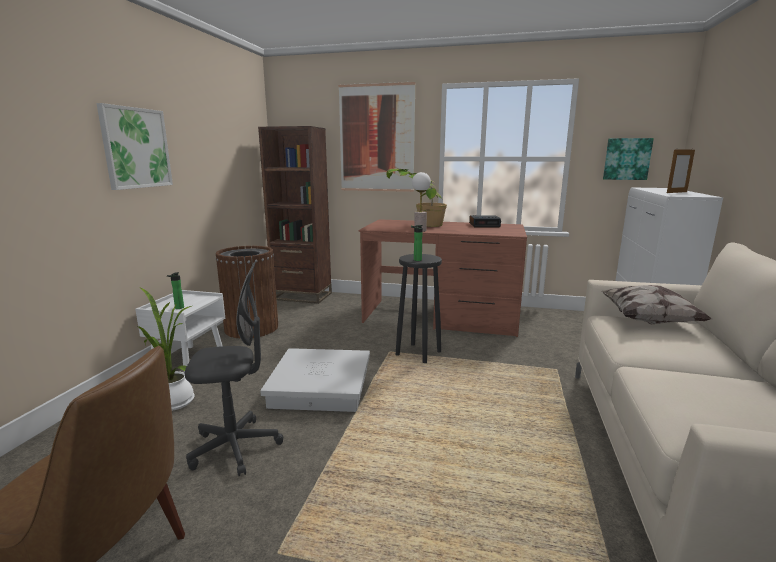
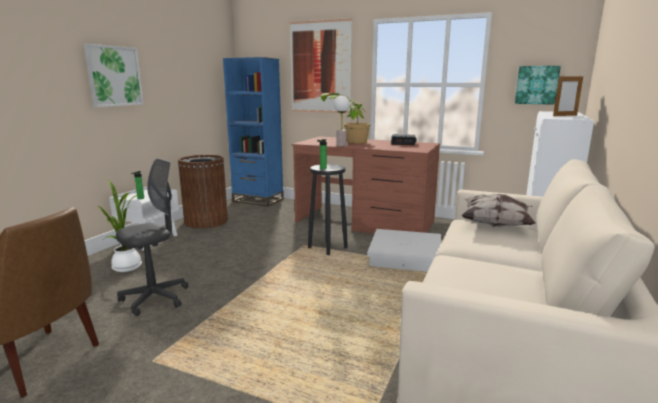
camera: 10 degrees right, 0 degrees up
grey office chair [185,262,283,476] -> grey office chair turned 45 degrees counterclockwise [116,158,188,316]
brown bookcase [258,126,332,304] -> blue bookcase [223,57,284,207]
white storage box [260,348,370,412] -> white storage box moved to [367,229,441,272]

